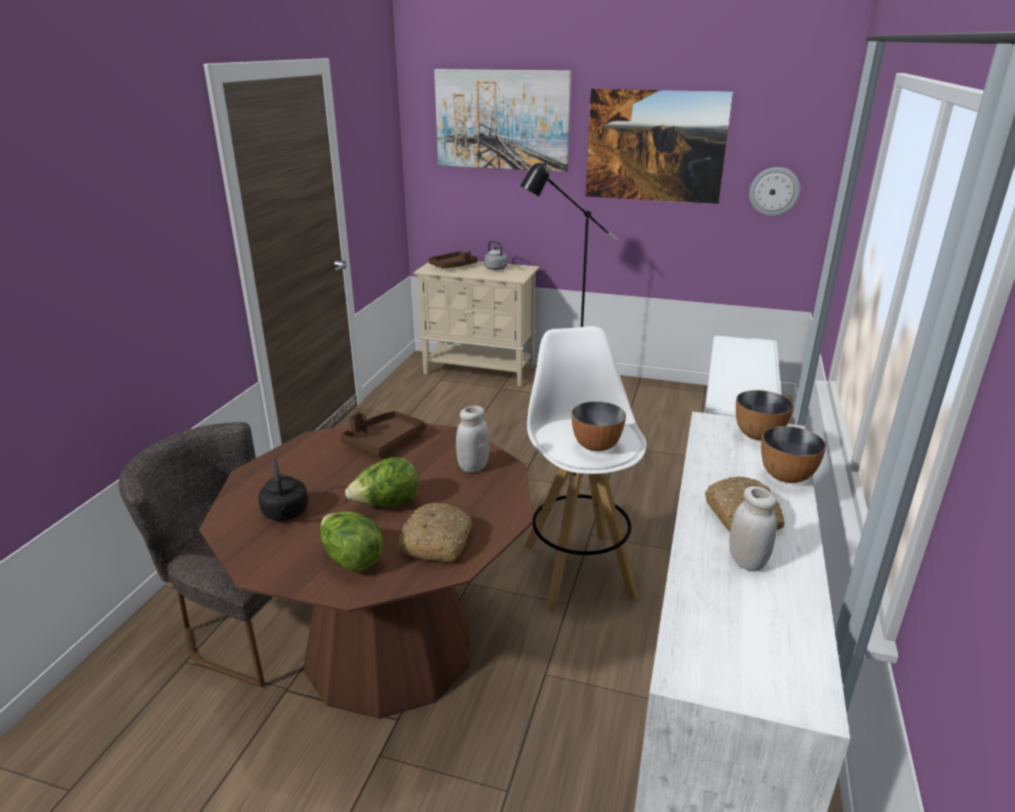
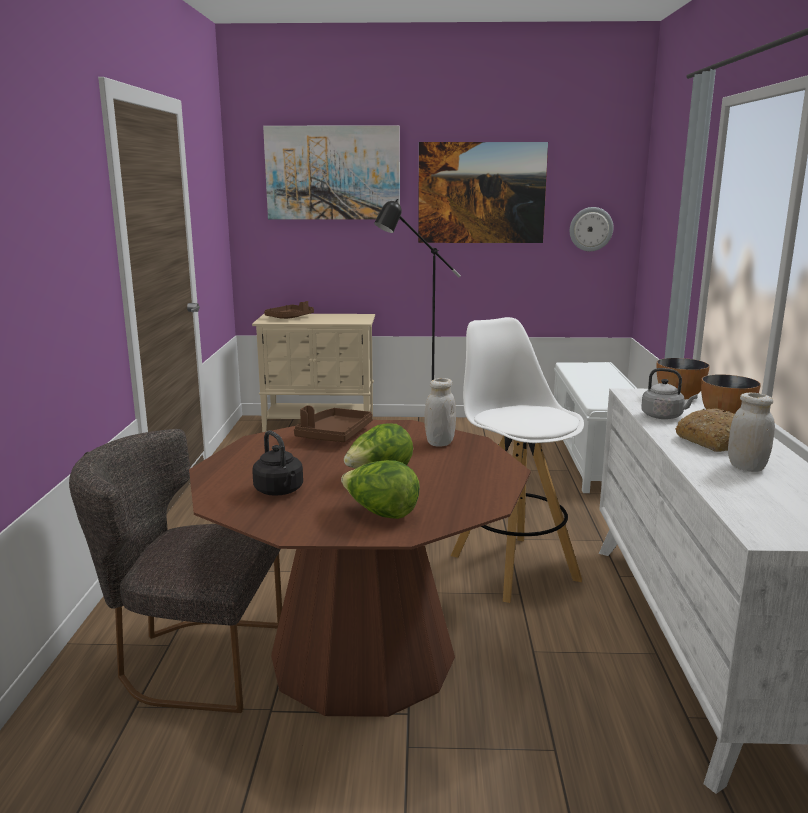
camera: 15 degrees left, 10 degrees down
bread [398,503,472,562] -> none
grey kettle [484,240,509,270] -> grey kettle moved to [641,368,698,419]
bowl [572,401,626,451] -> none

